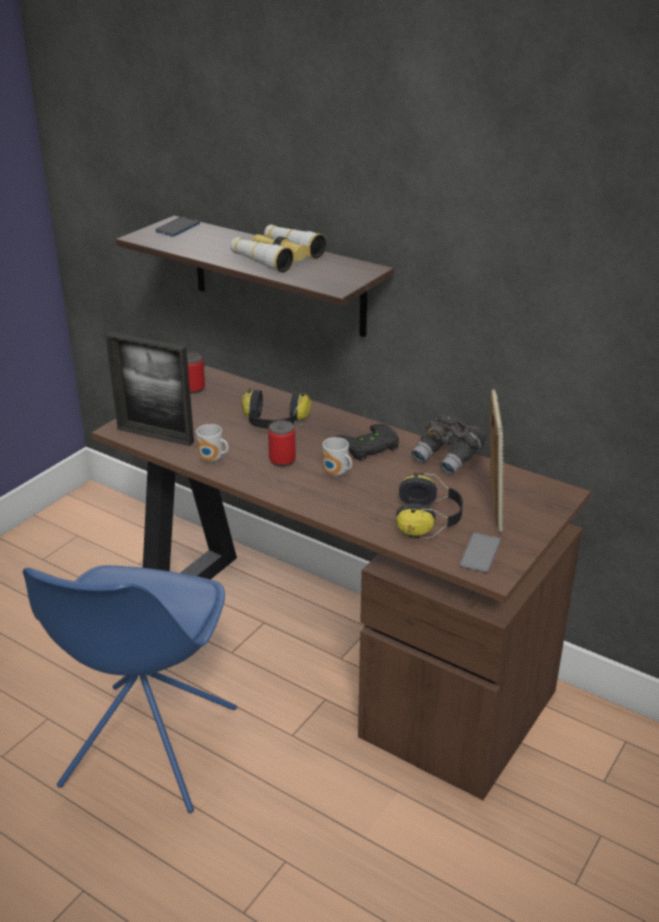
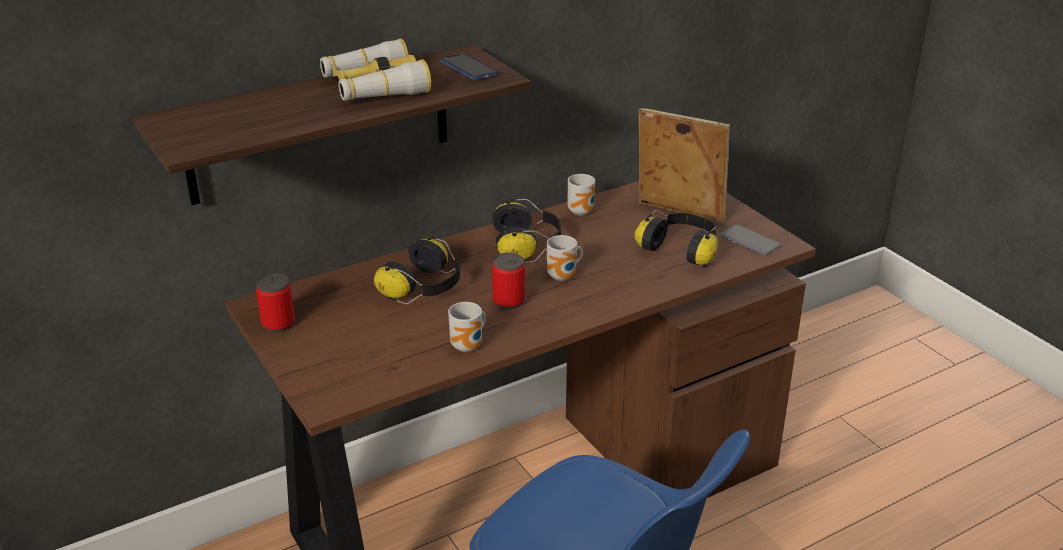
camera: 65 degrees left, 0 degrees up
picture frame [105,332,194,446] -> none
phone [156,216,200,237] -> phone moved to [440,54,498,79]
black game controller [335,424,399,461] -> headphones [492,199,561,263]
grey binoculars [411,412,487,475] -> mug [568,174,595,216]

